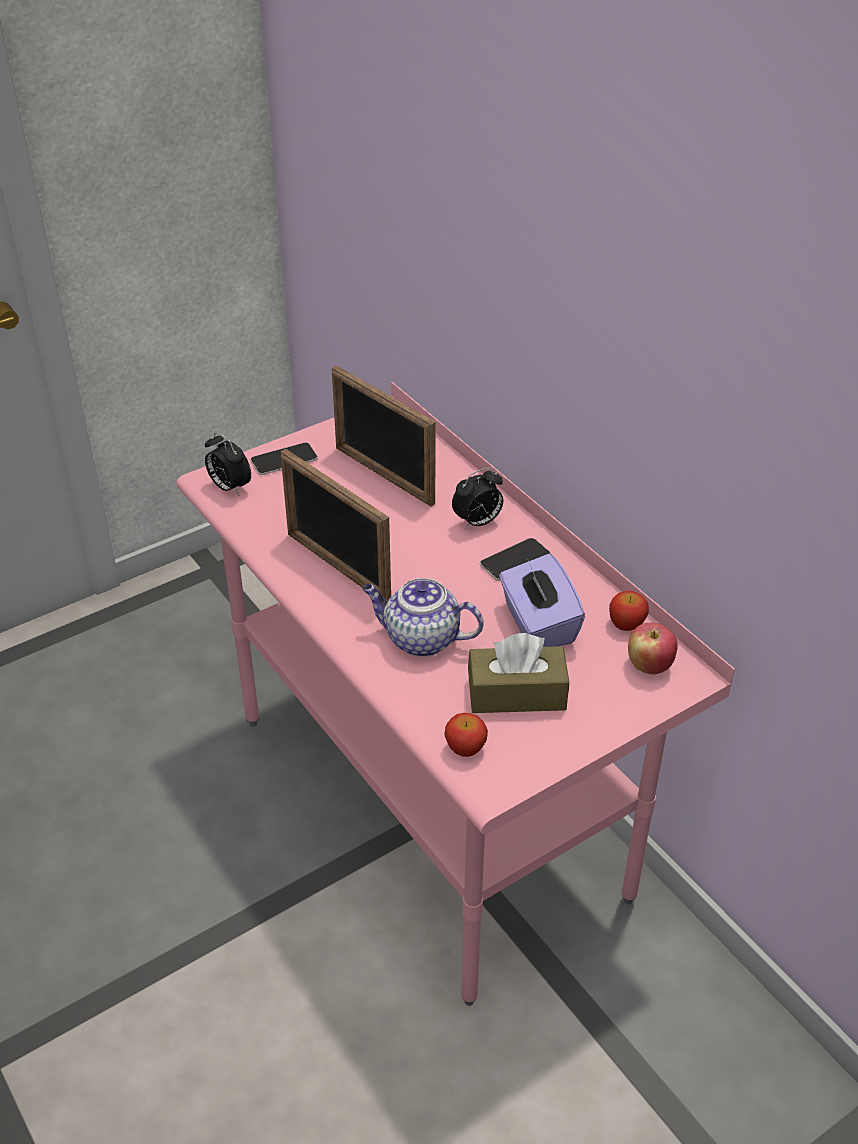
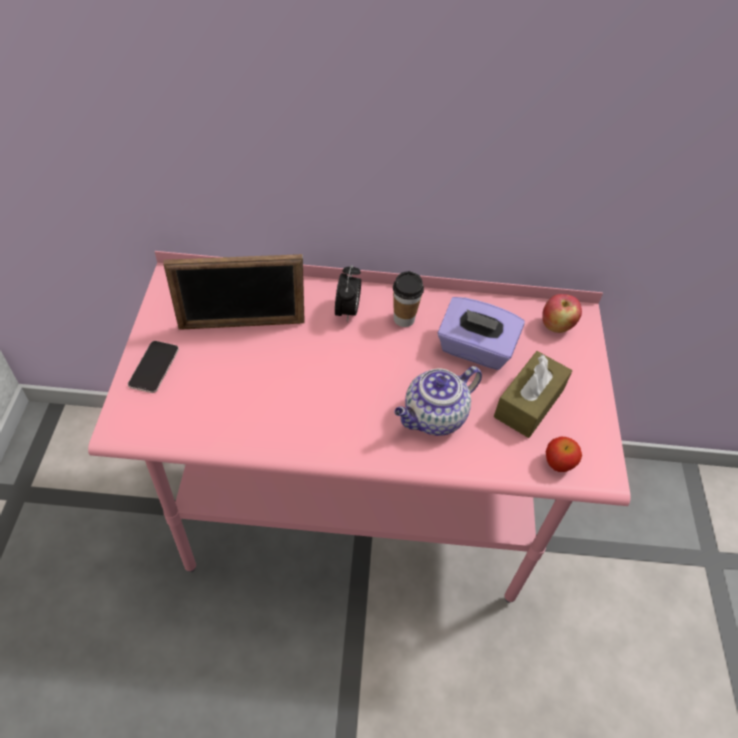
camera: 55 degrees left, 10 degrees up
alarm clock [205,432,251,496] -> none
picture frame [281,449,391,599] -> none
phone [480,538,551,581] -> cup [393,271,424,327]
apple [609,591,649,631] -> none

